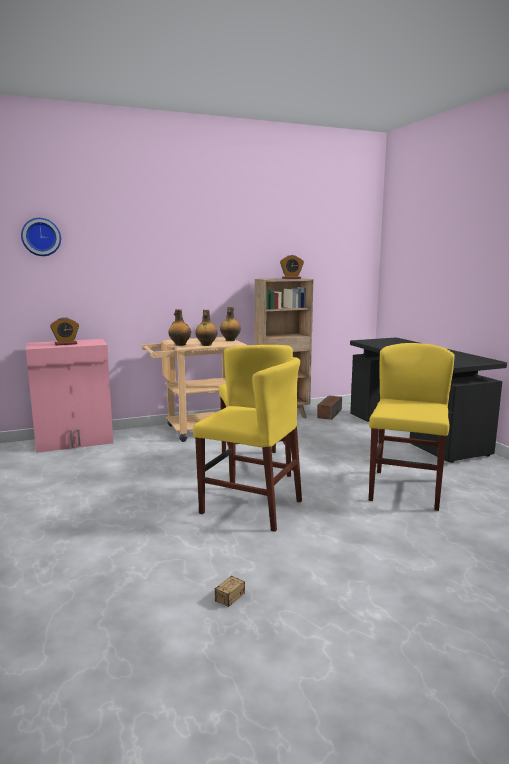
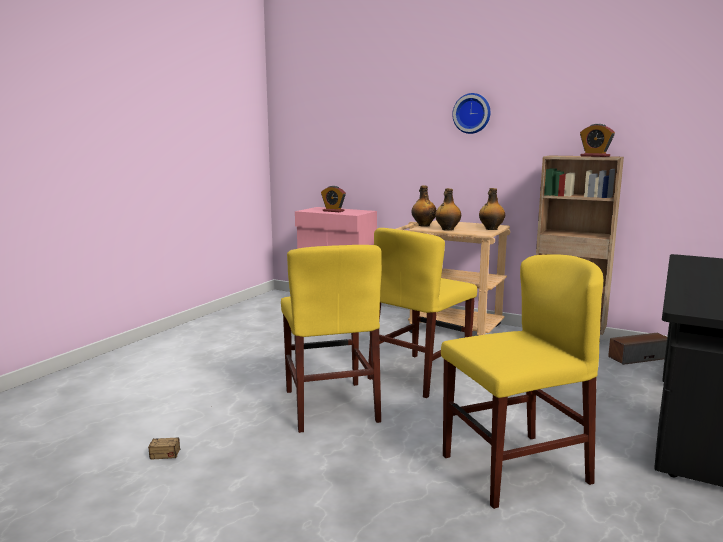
camera: 50 degrees right, 0 degrees up
wall clock [21,218,61,256] -> wall clock moved to [452,93,490,134]

